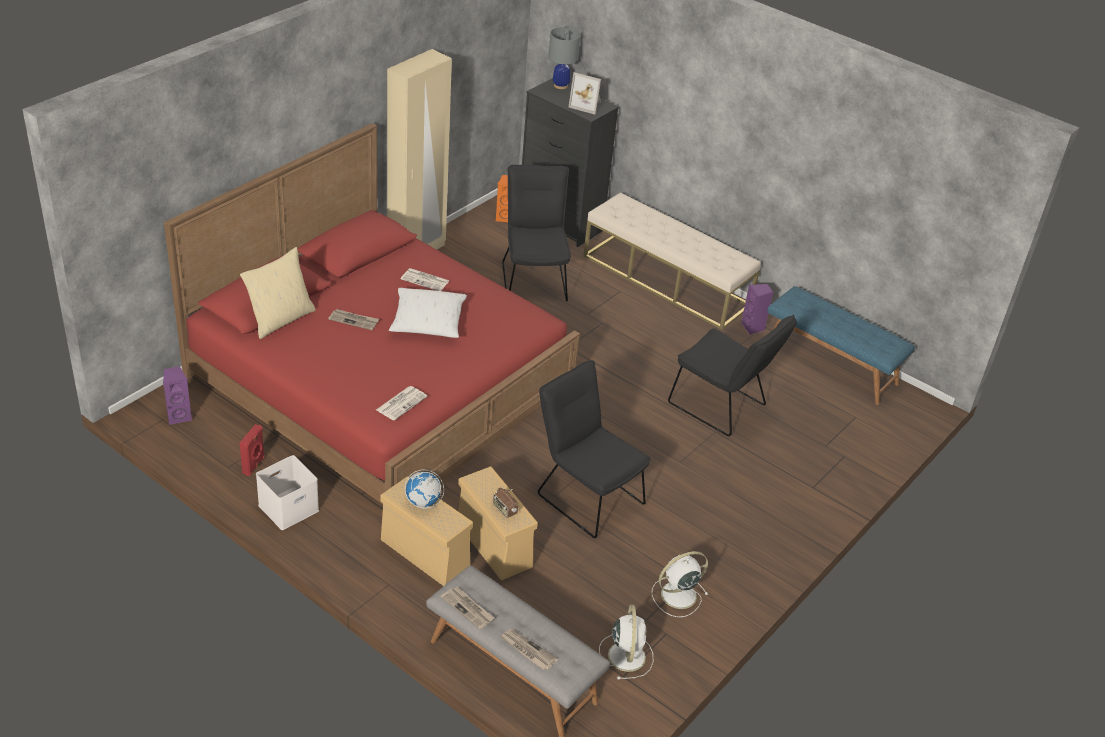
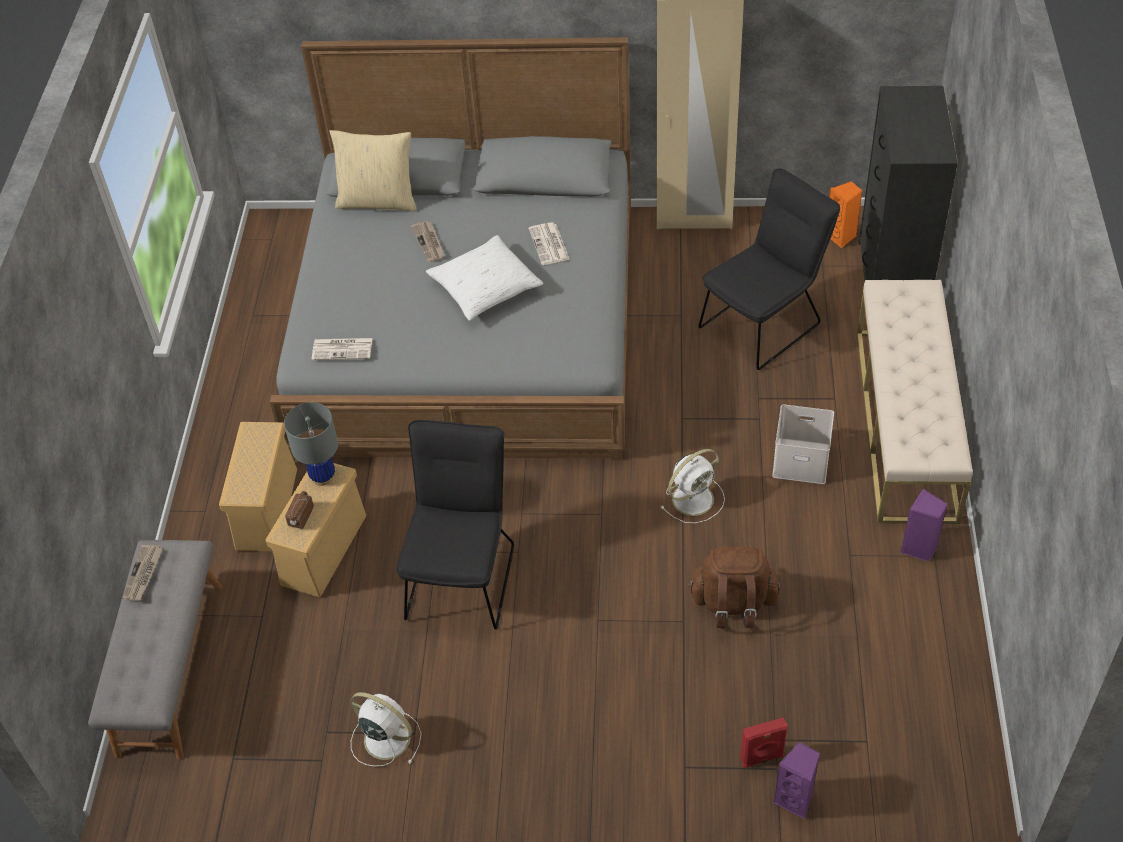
camera: 60 degrees right, 10 degrees up
purple speaker [163,366,192,425] -> purple speaker moved to [774,742,820,819]
red bed [164,123,580,504] -> grey bed [270,37,631,460]
red speaker [240,424,265,476] -> red speaker moved to [740,717,788,768]
white storage box [256,455,319,530] -> white storage box moved to [772,404,834,484]
globe [405,470,444,509] -> none
newspaper [500,629,558,670] -> none
grey table lamp [549,27,581,89] -> grey table lamp moved to [284,402,338,486]
picture frame [569,72,601,114] -> none
white fan [599,604,654,679] -> white fan moved to [661,449,725,523]
black chair [668,315,796,436] -> brown backpack [688,546,780,628]
blue bench [767,286,915,405] -> none

